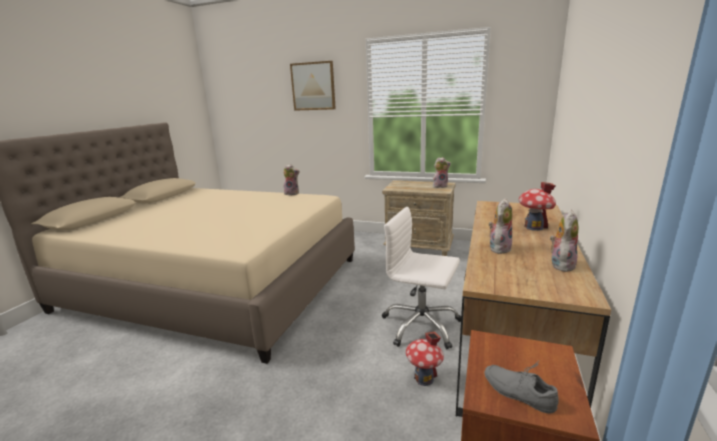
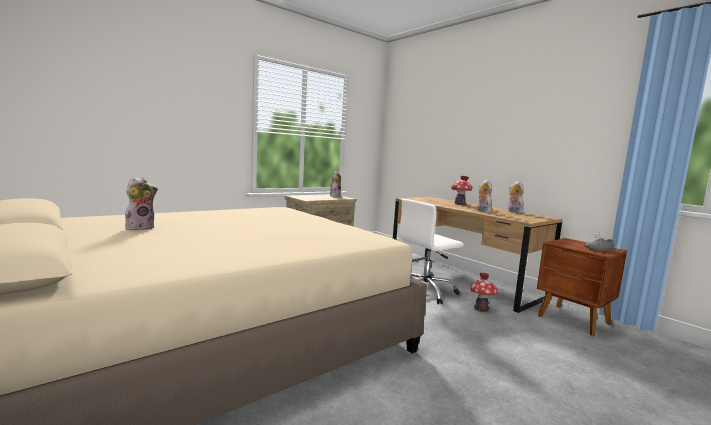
camera: 60 degrees left, 10 degrees down
plush toy [283,164,300,195] -> plush toy moved to [125,177,158,230]
picture [290,61,336,111] -> none

